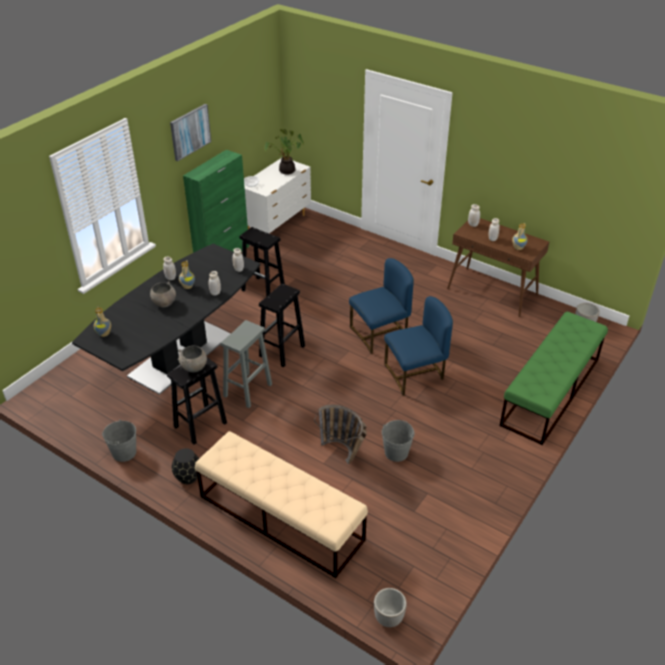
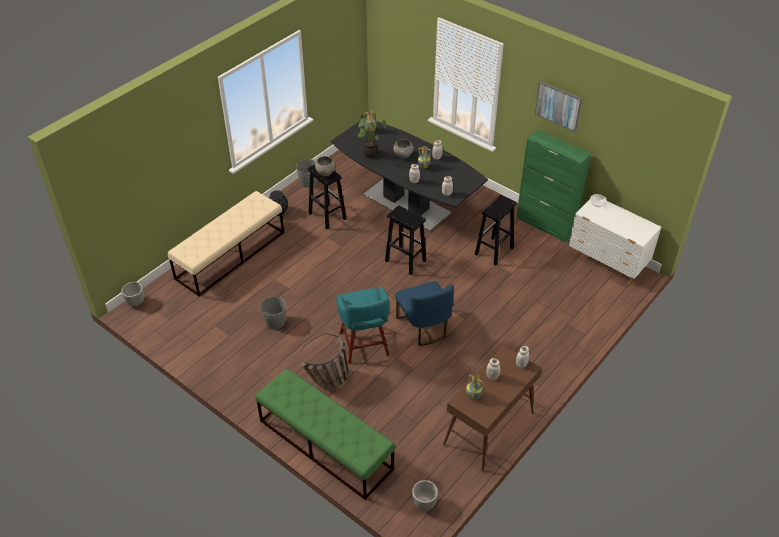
camera: 95 degrees right, 5 degrees up
grey stool [221,320,272,408] -> none
potted plant [265,129,304,175] -> potted plant moved to [349,114,386,158]
basket [314,405,367,464] -> basket moved to [301,333,349,389]
blue chair [384,296,453,396] -> turquoise stool [336,286,389,364]

